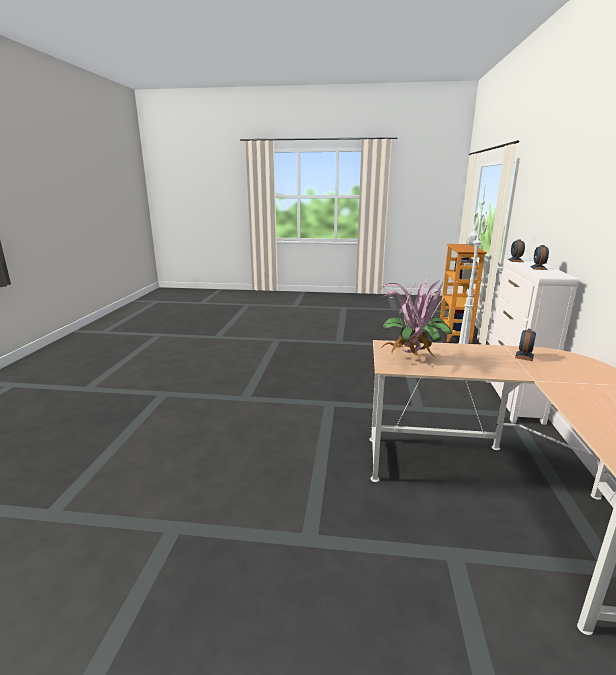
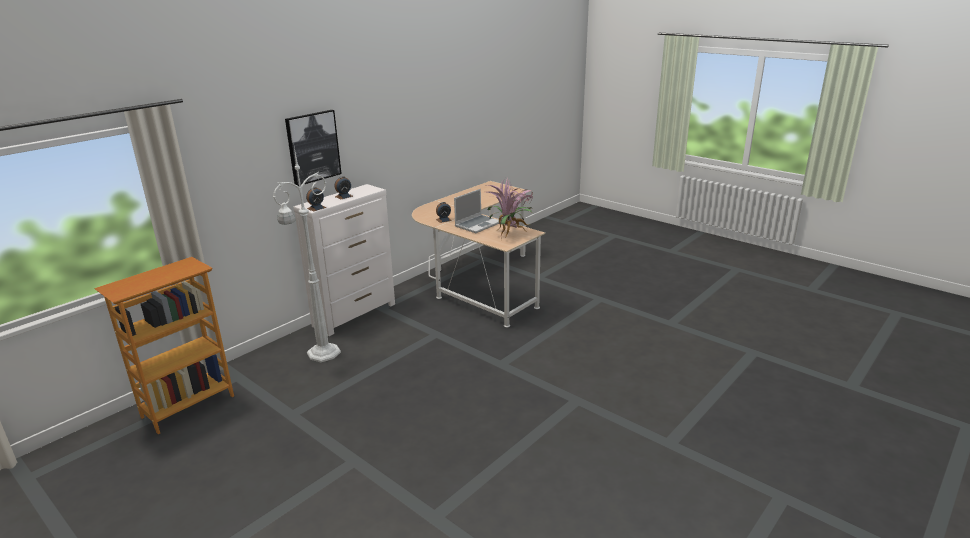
camera: 145 degrees left, 5 degrees up
none -> picture [285,110,342,186]
none -> laptop [454,189,499,233]

